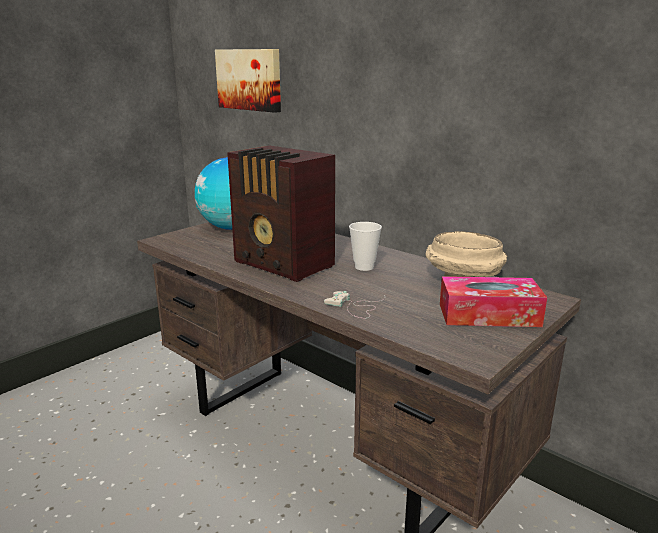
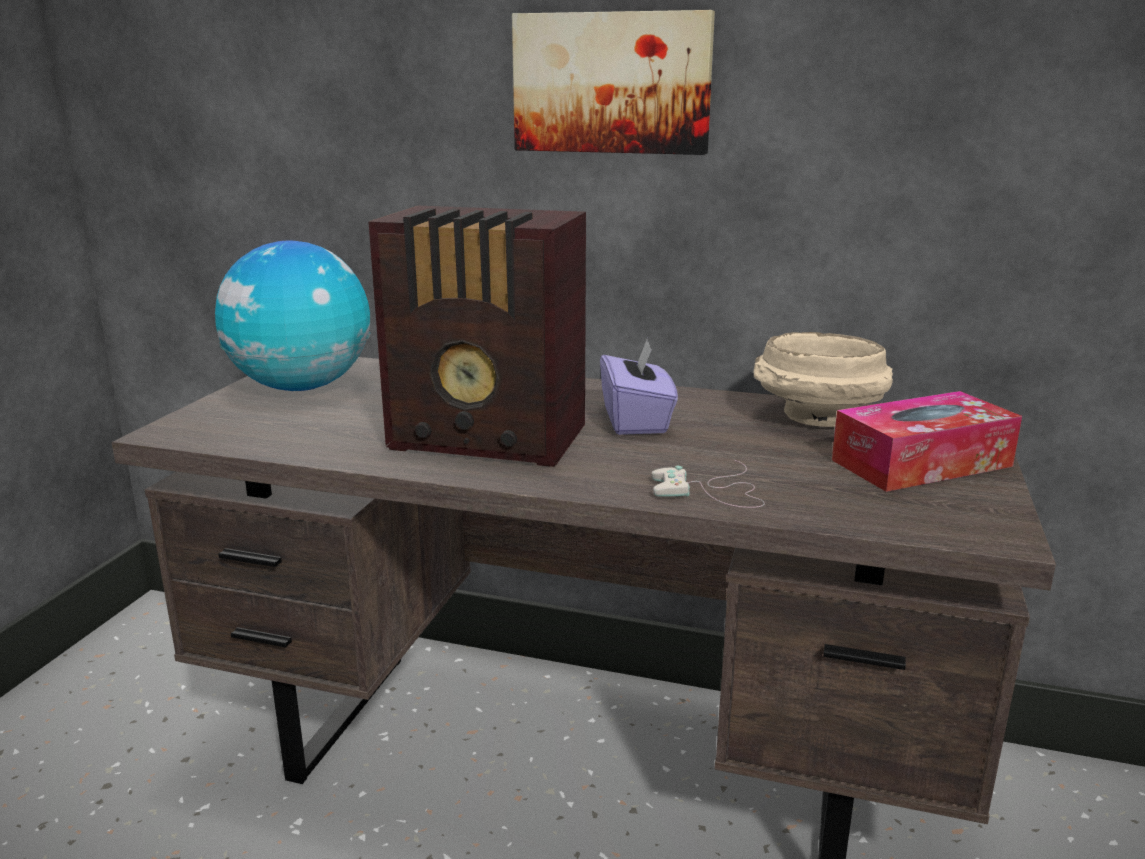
camera: 25 degrees left, 0 degrees up
picture [215,49,281,113] -> picture moved to [512,10,715,155]
cup [349,222,382,271] -> purple tissue box [600,338,678,435]

